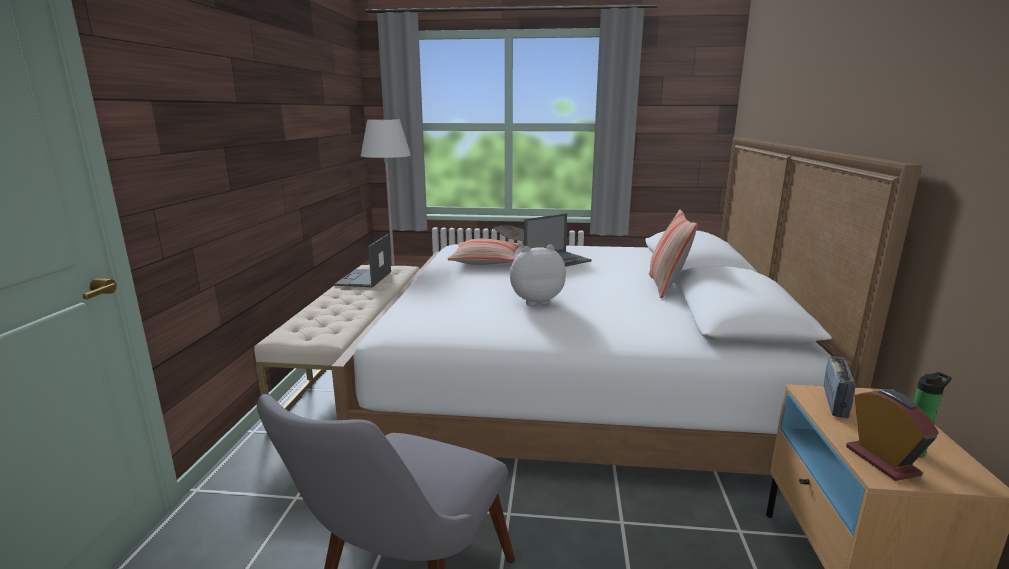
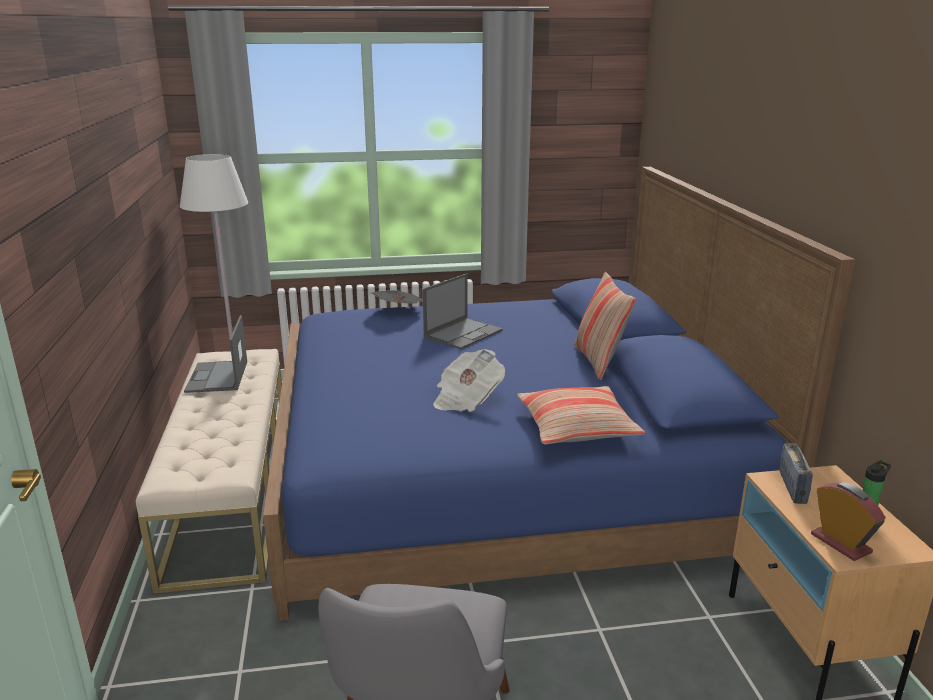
camera: 15 degrees left, 5 degrees up
white bed [331,137,922,475] -> blue bed [263,167,855,621]
pillow [447,239,520,265] -> pillow moved to [517,386,646,445]
plush toy [509,245,566,306] -> newspaper [433,349,505,412]

